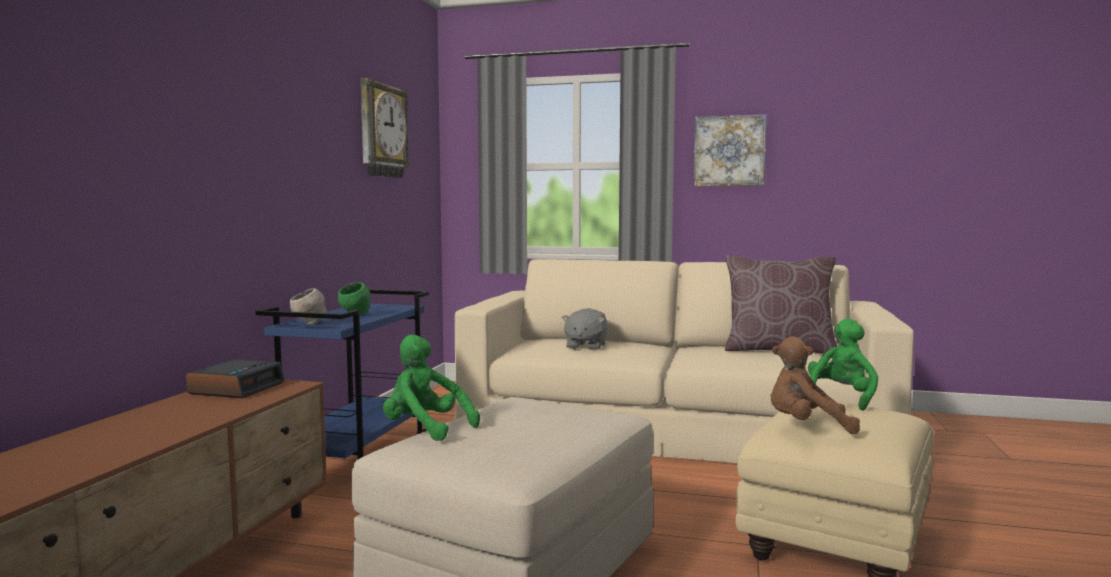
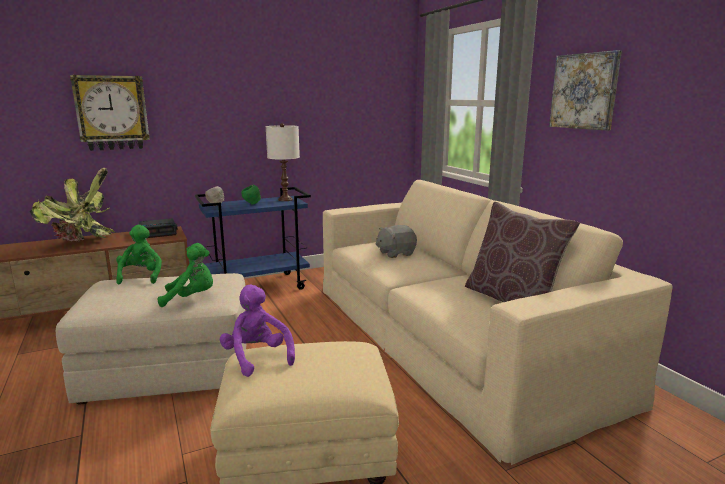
camera: 50 degrees right, 10 degrees up
wall clock [361,78,410,178] -> wall clock moved to [70,75,150,151]
brown plush toy [771,336,860,434] -> purple plush toy [220,285,295,377]
green plush toy [808,318,878,410] -> green plush toy moved to [158,243,213,307]
none -> potted plant [30,168,115,241]
none -> white table lamp [266,123,300,201]

